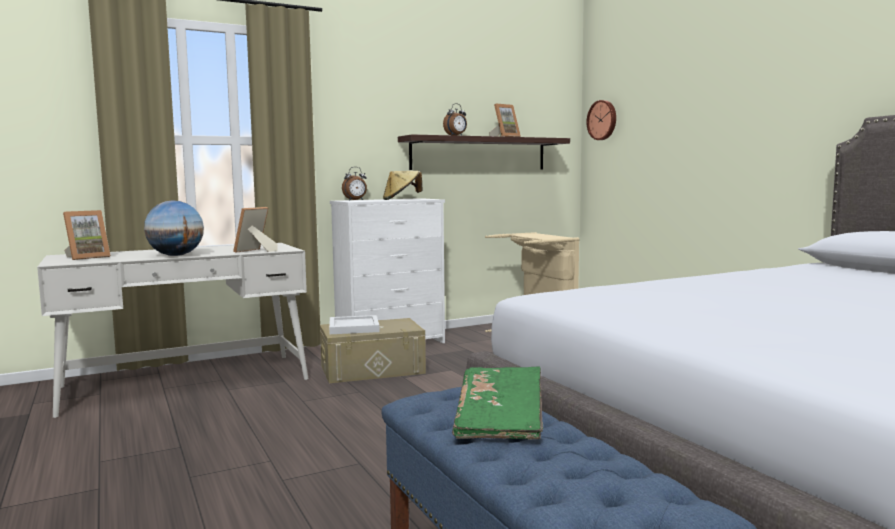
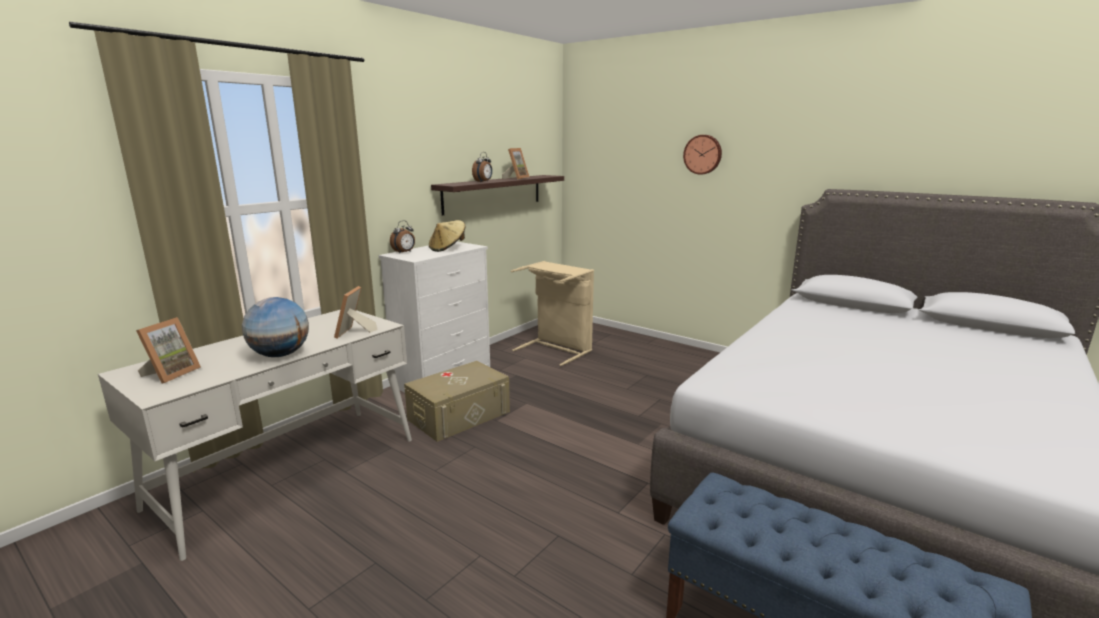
camera: 25 degrees left, 10 degrees up
white tray [329,315,380,334] -> none
green book [452,367,543,439] -> none
wall clock [586,100,616,140] -> wall clock moved to [683,135,722,175]

